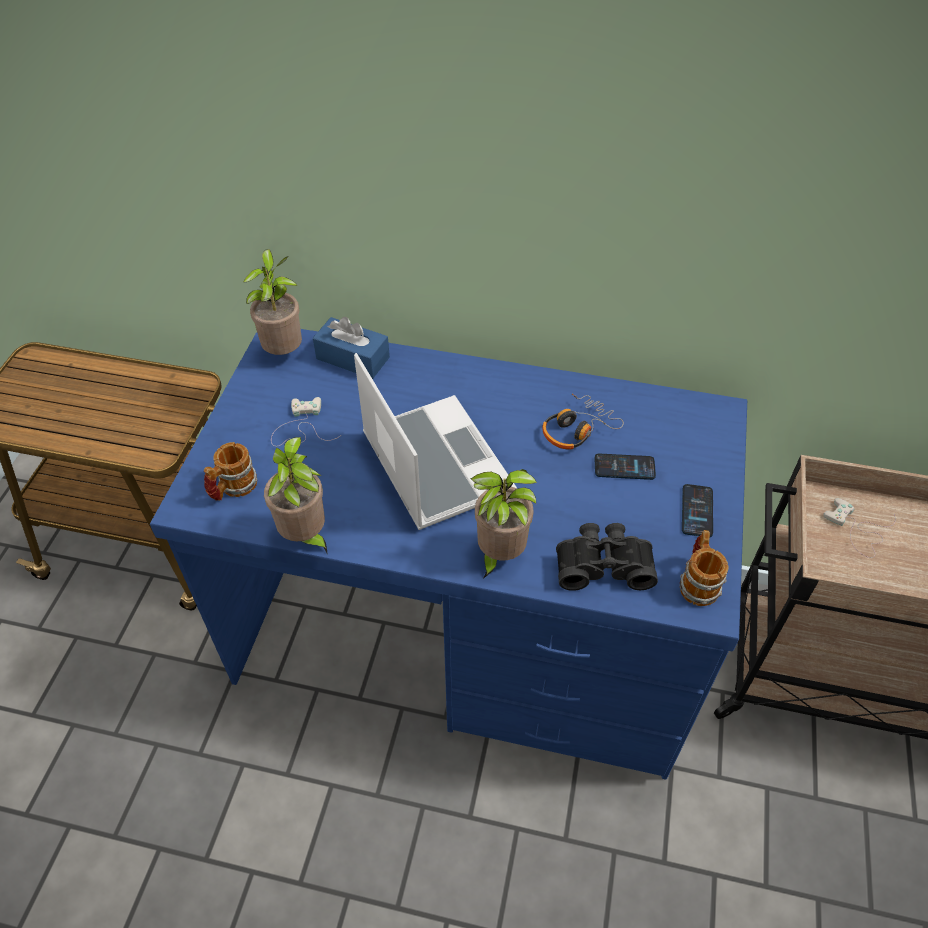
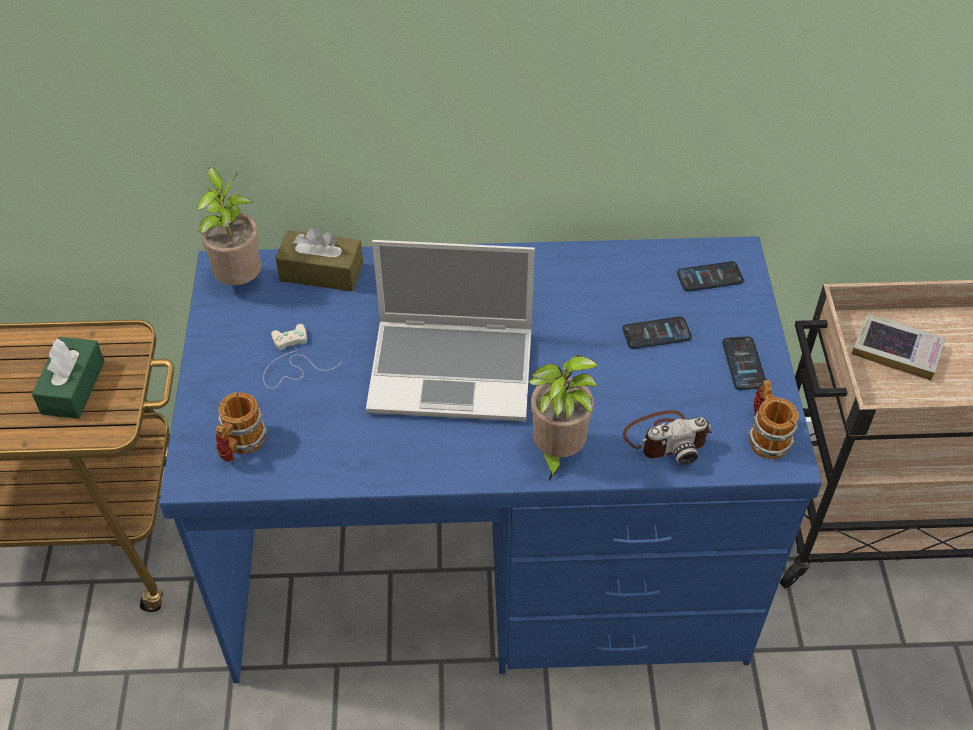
camera: 15 degrees left, 0 degrees up
potted plant [264,437,328,555] -> none
blue tissue box [313,317,390,379] -> brown tissue box [276,227,363,292]
laptop [354,353,517,530] -> laptop turned 135 degrees clockwise [366,240,535,421]
headphones [542,394,624,449] -> none
black binoculars [556,523,658,591] -> camera [623,410,712,465]
white game controller [823,498,896,558] -> book [852,313,945,381]
none -> green tissue box [32,337,105,419]
none -> phone [677,261,744,292]

